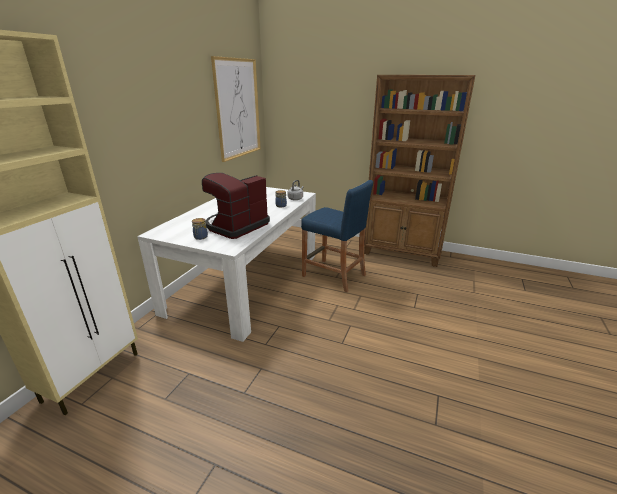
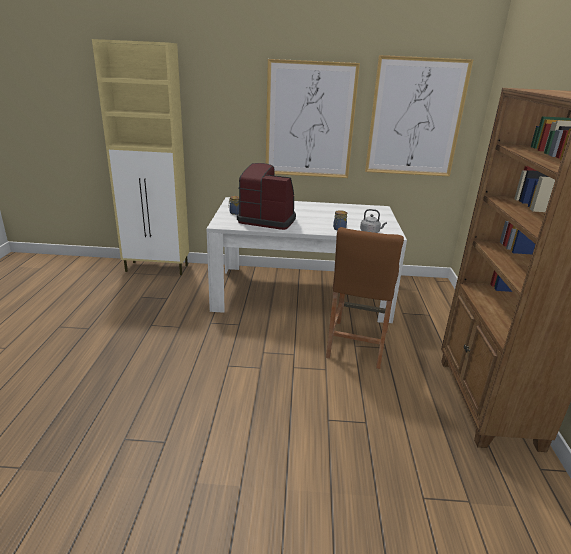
camera: 70 degrees right, 0 degrees up
blue stool [301,180,373,292] -> brown stool [326,227,404,369]
none -> picture [266,59,360,178]

